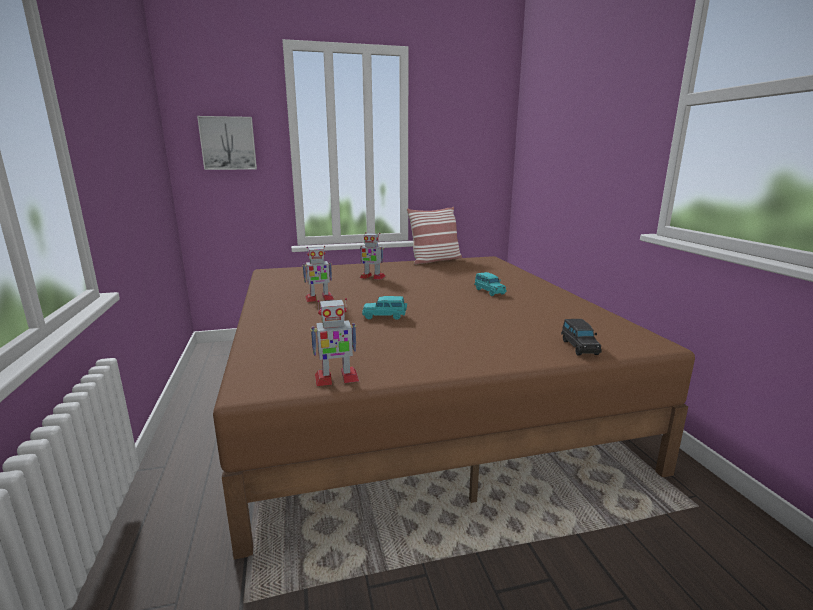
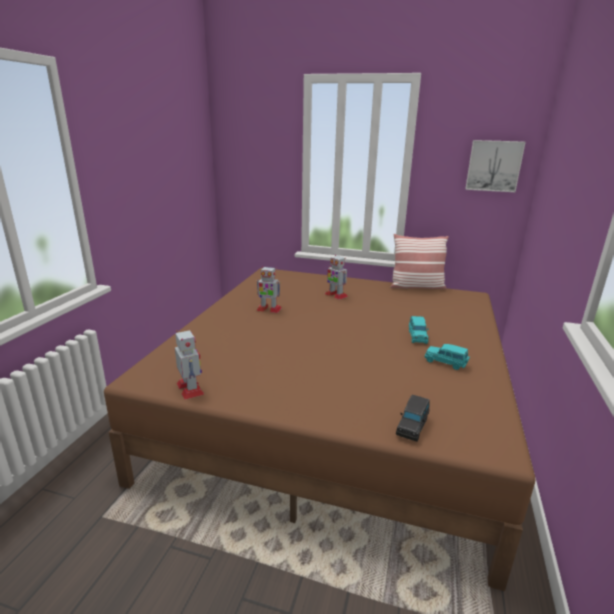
camera: 30 degrees right, 5 degrees up
picture [197,116,257,170] -> picture moved to [465,140,526,192]
toy robot [310,298,359,386] -> toy robot turned 135 degrees counterclockwise [175,330,204,400]
turquoise toy car [362,296,407,320] -> turquoise toy car moved to [425,344,470,370]

